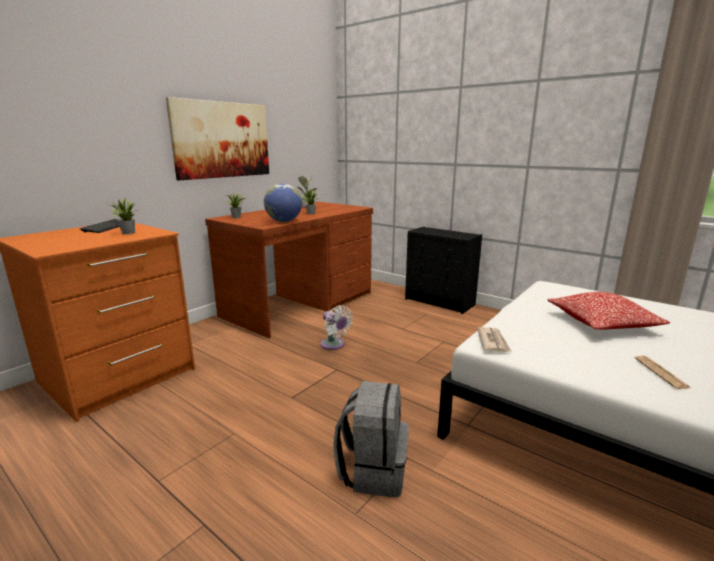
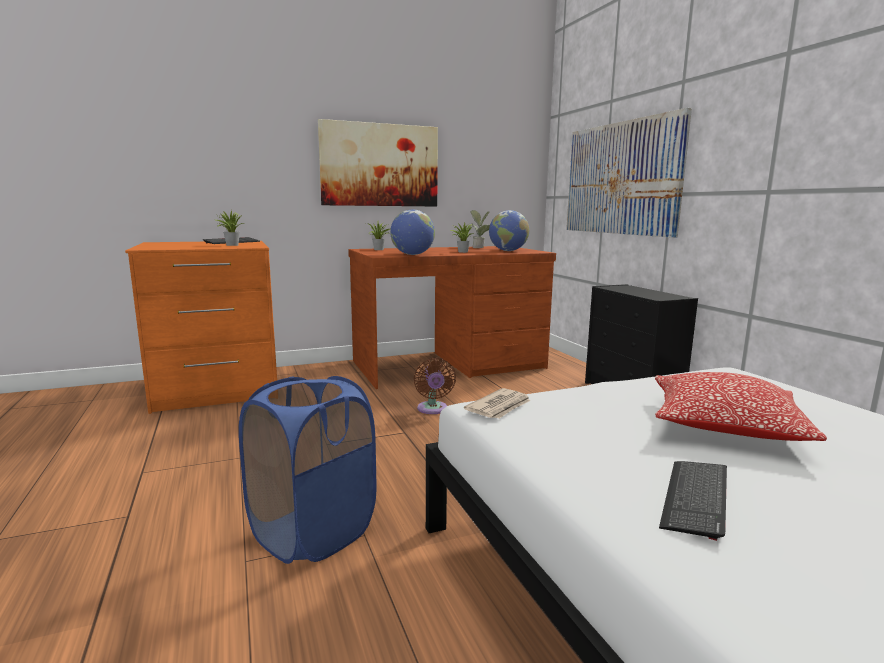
camera: 30 degrees right, 5 degrees down
white fan [320,305,353,350] -> brown fan [414,358,456,414]
grey backpack [333,381,409,497] -> blue laundry basket [239,376,376,564]
newspaper [635,356,691,389] -> keyboard [659,461,727,541]
none -> globe [489,210,529,251]
none -> picture [566,108,692,238]

